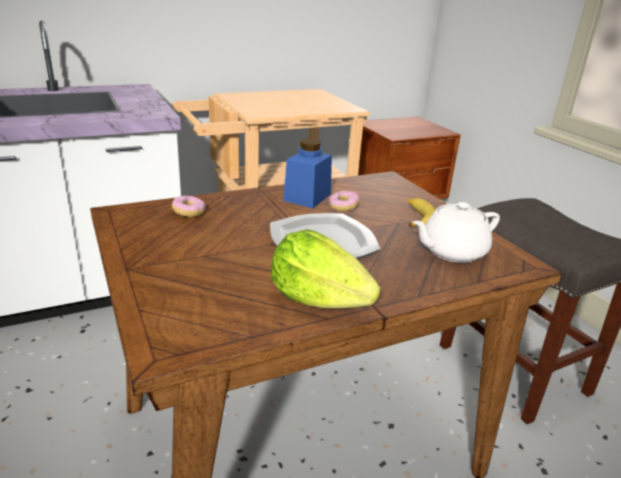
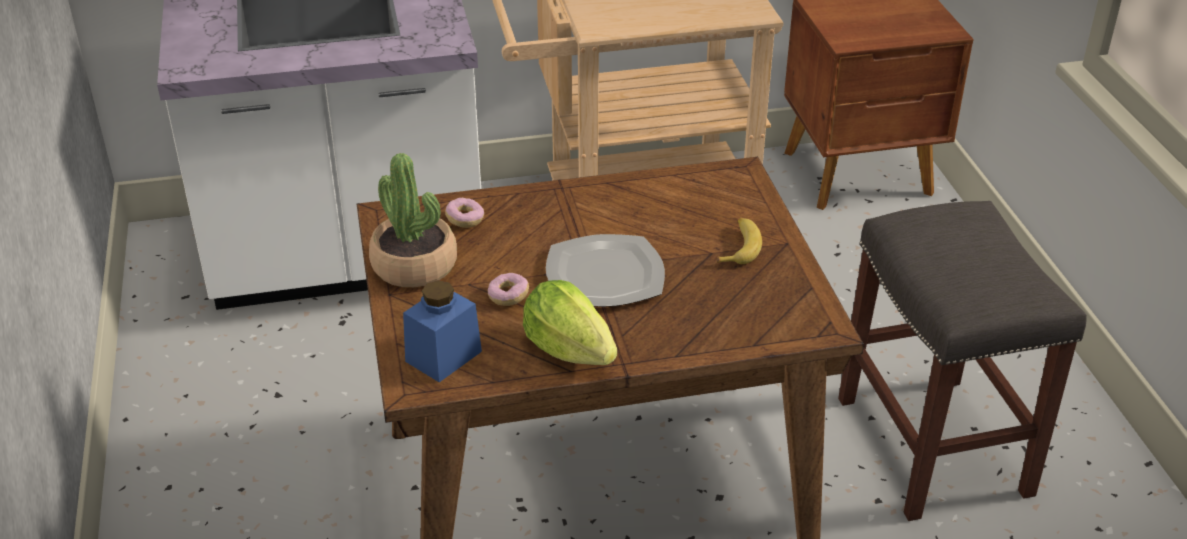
camera: 15 degrees right, 10 degrees up
blue jar [283,138,332,208] -> blue jar moved to [403,280,482,382]
donut [329,191,360,211] -> donut moved to [488,273,529,306]
white teapot [412,202,500,263] -> none
none -> potted plant [369,153,457,287]

